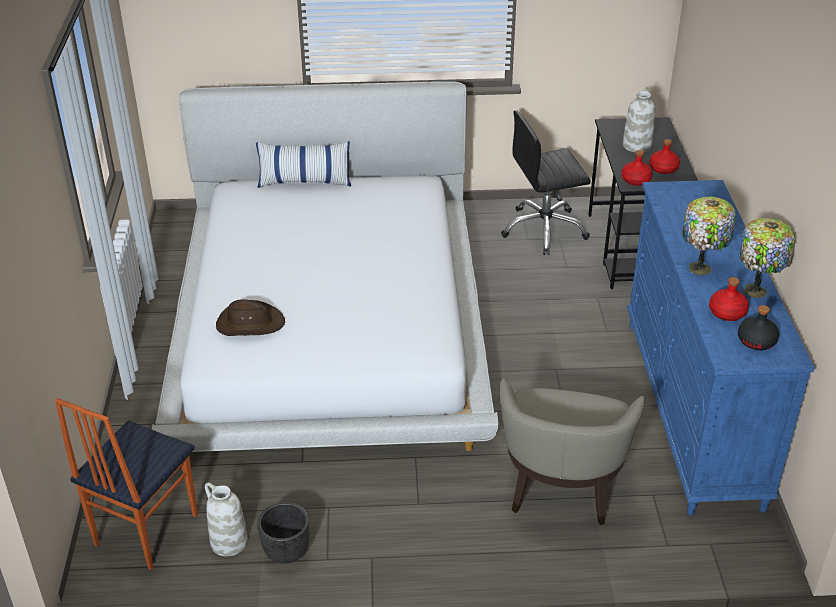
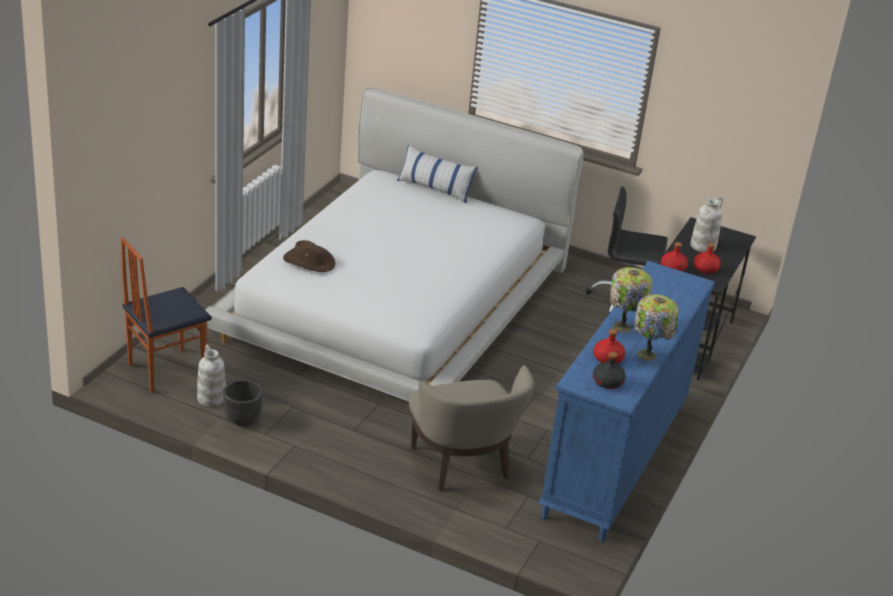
camera: 25 degrees right, 5 degrees down
beige armchair [500,378,645,525] -> beige armchair turned 60 degrees counterclockwise [409,365,534,491]

